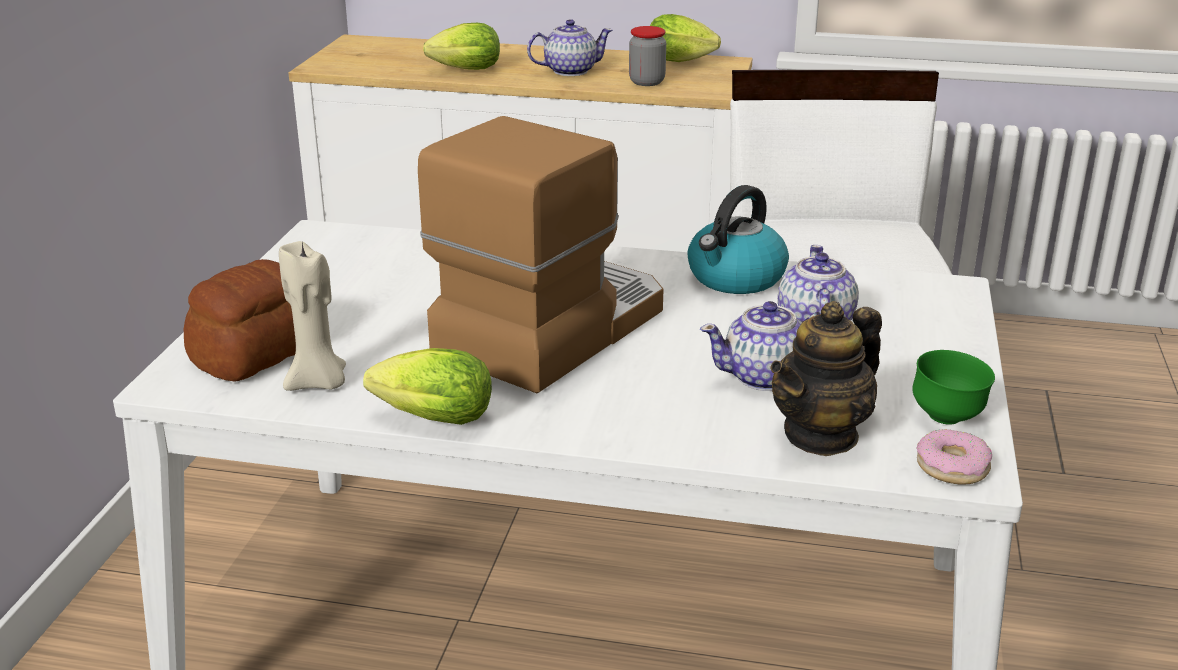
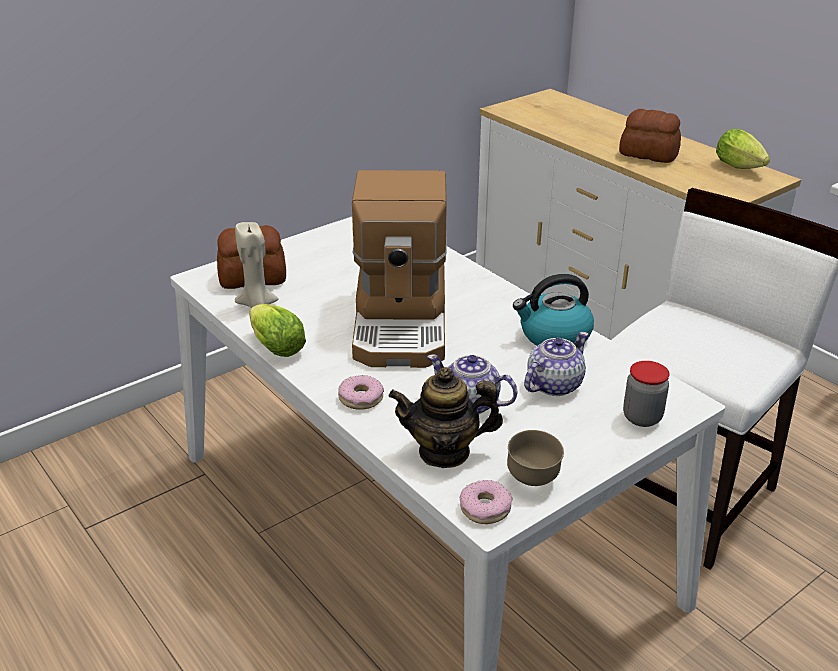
camera: 40 degrees right, 5 degrees up
coffee machine [418,116,664,394] -> coffee machine turned 105 degrees clockwise [352,170,447,368]
lettuce [423,23,500,70] -> none
teapot [527,19,613,76] -> bread [619,109,681,163]
jar [629,26,666,86] -> jar moved to [623,361,669,427]
green bowl [912,350,995,424] -> brown bowl [507,430,564,486]
none -> donut [338,375,384,410]

